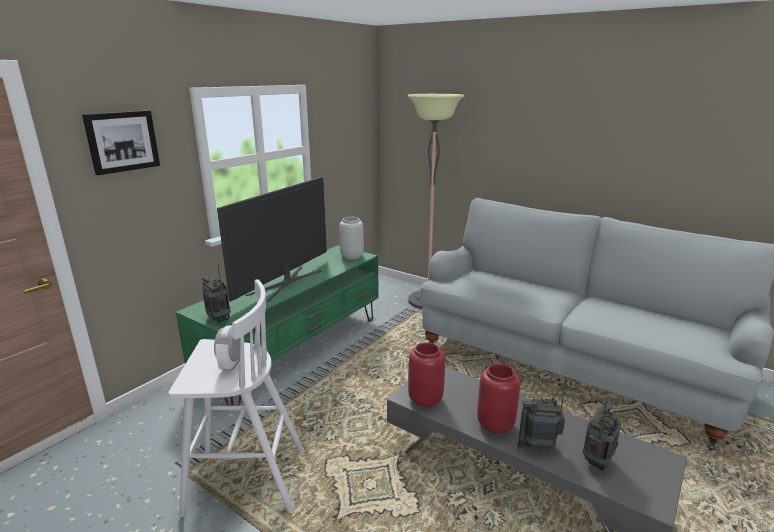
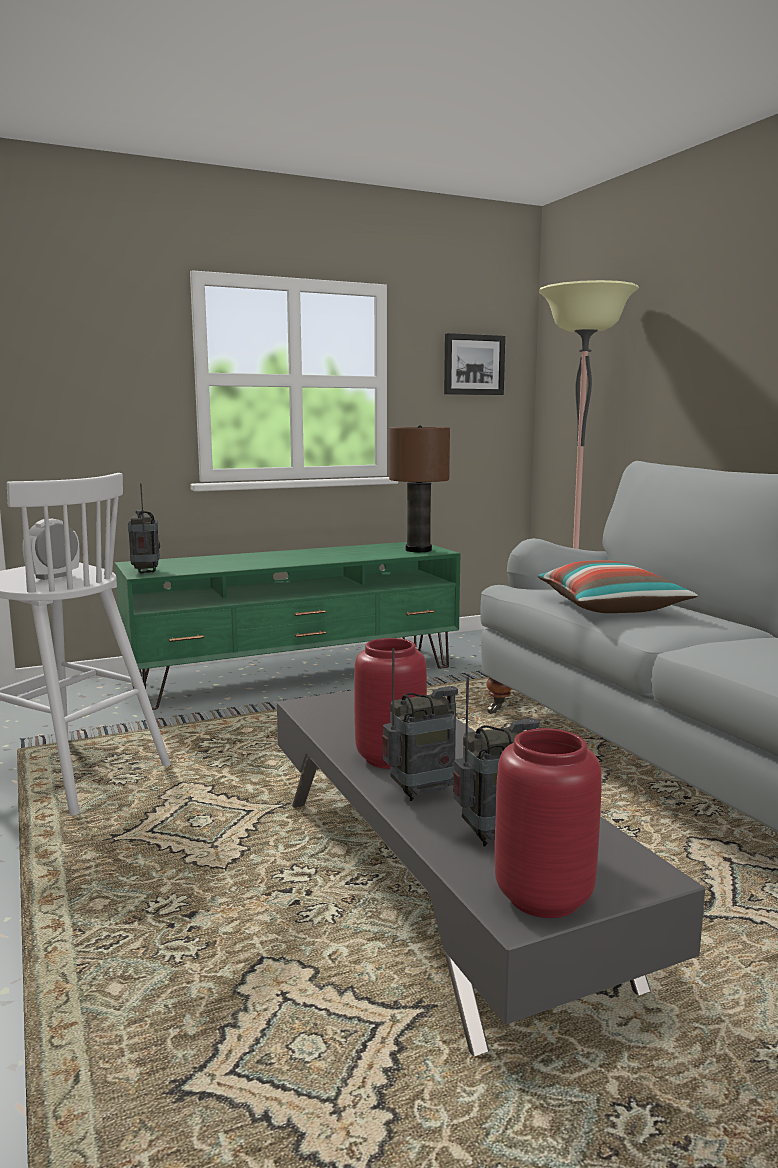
camera: 30 degrees right, 10 degrees down
picture [82,110,160,175] -> picture moved to [444,333,505,395]
television [217,177,327,301] -> none
grey vase [339,217,364,260] -> brown table lamp [389,425,450,552]
red vase [408,342,445,407] -> red vase moved to [495,728,602,918]
radio [517,378,567,449] -> radio turned 120 degrees clockwise [382,648,458,801]
none -> pillow [537,560,698,613]

